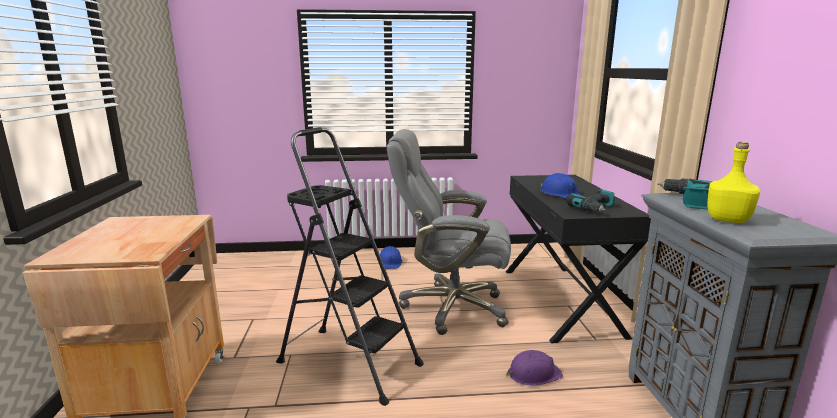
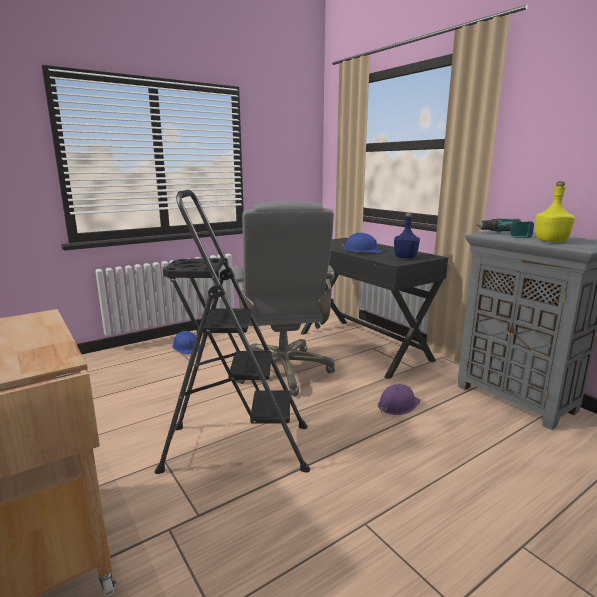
camera: 30 degrees left, 0 degrees up
grey office chair [387,129,511,335] -> grey office chair turned 75 degrees counterclockwise [231,201,335,397]
power drill [566,189,615,213] -> blue bottle [394,213,420,258]

